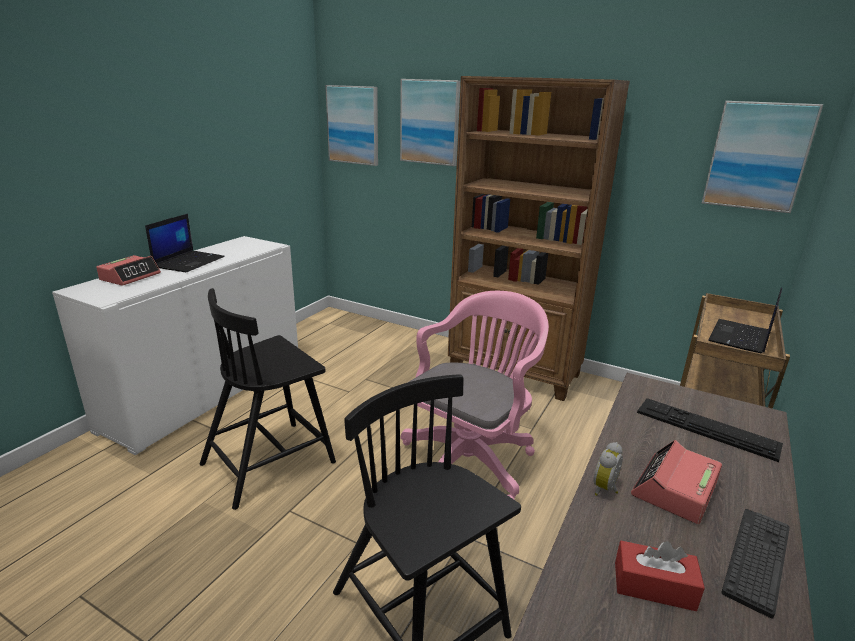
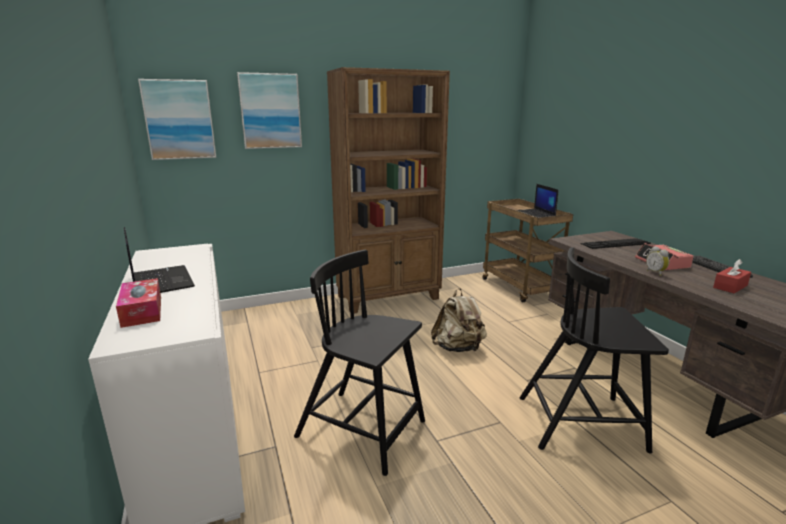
camera: 50 degrees left, 5 degrees down
alarm clock [96,255,161,286] -> tissue box [116,278,161,328]
black chair [200,288,336,510] -> black chair turned 120 degrees clockwise [294,250,425,476]
pink office chair [401,291,549,500] -> beige backpack [431,288,487,352]
picture [702,101,823,213] -> none

